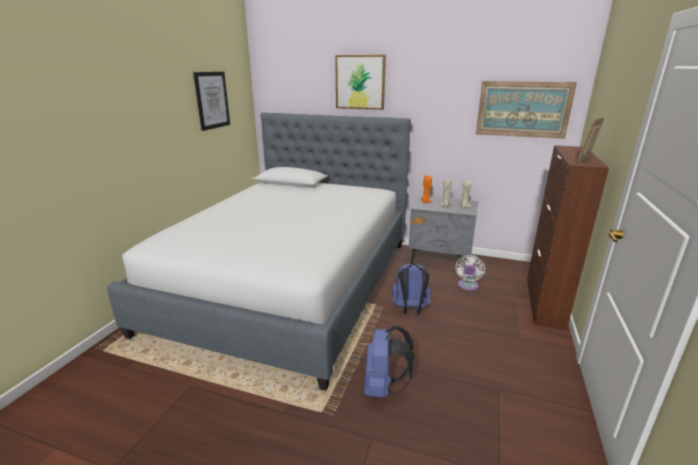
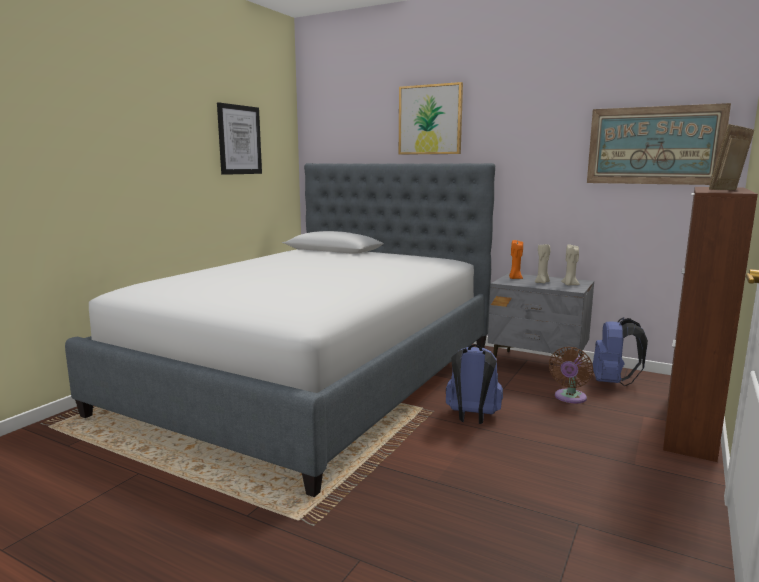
camera: 10 degrees right, 10 degrees down
blue backpack [364,326,414,397] -> blue backpack moved to [593,317,648,386]
white fan [456,255,485,291] -> brown fan [549,347,593,403]

